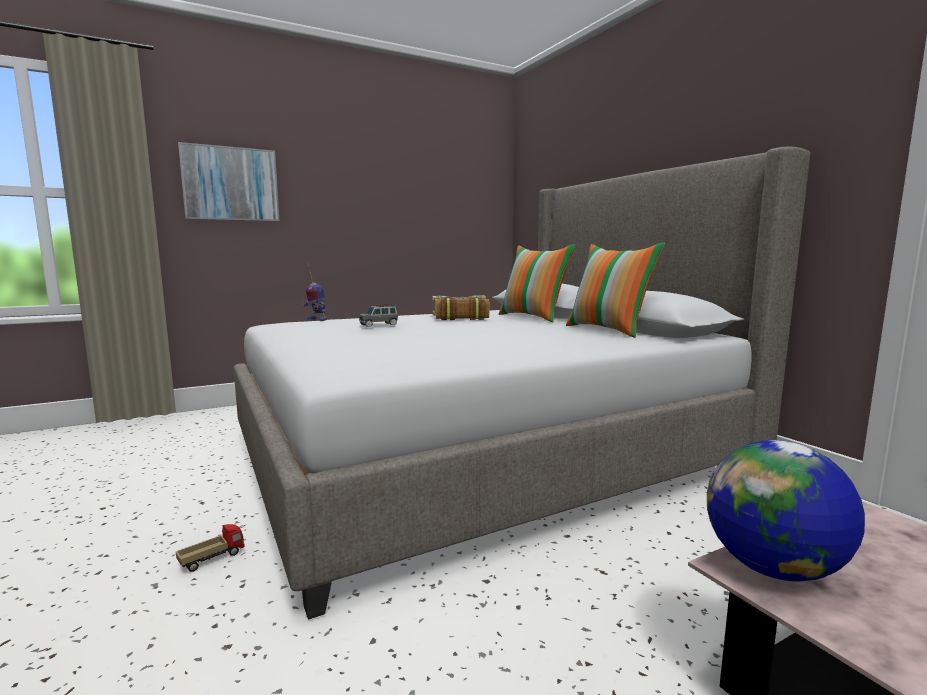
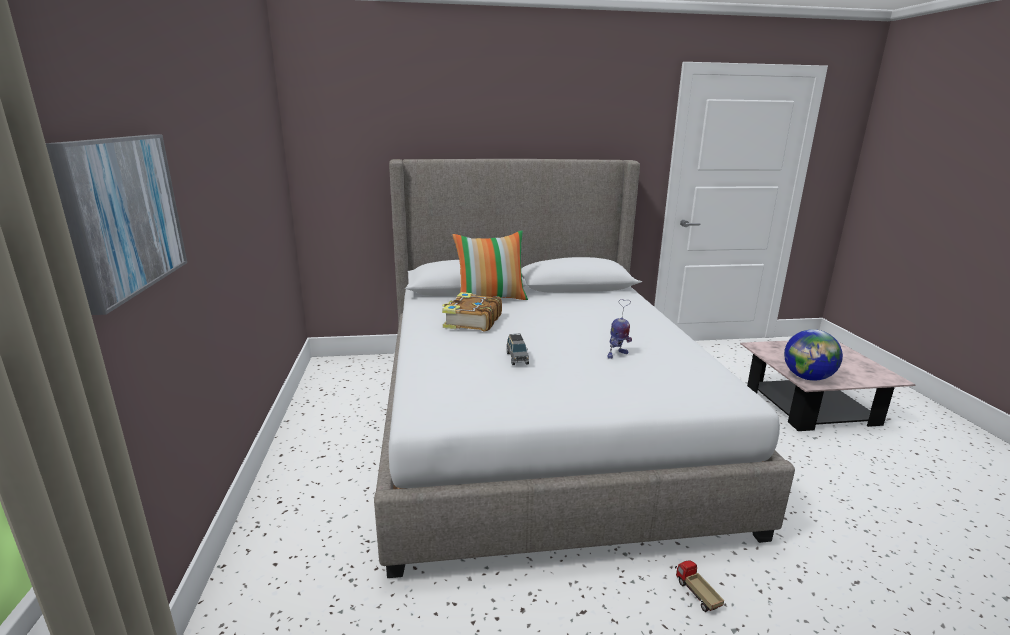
camera: 70 degrees left, 10 degrees up
toy robot [303,263,327,321] -> toy robot moved to [607,299,632,359]
pillow [566,242,665,338] -> none

